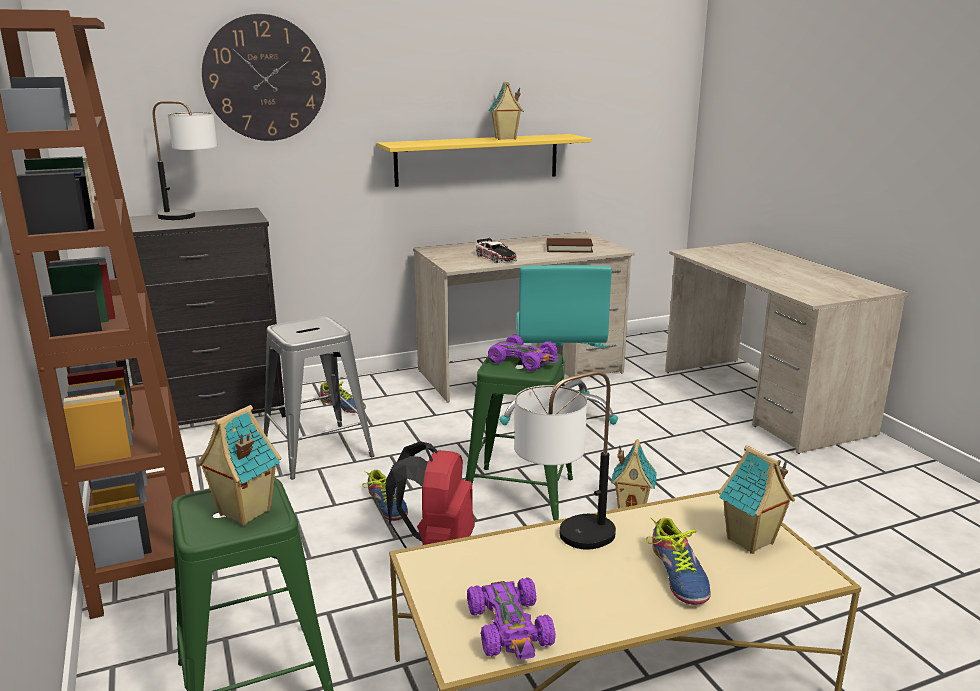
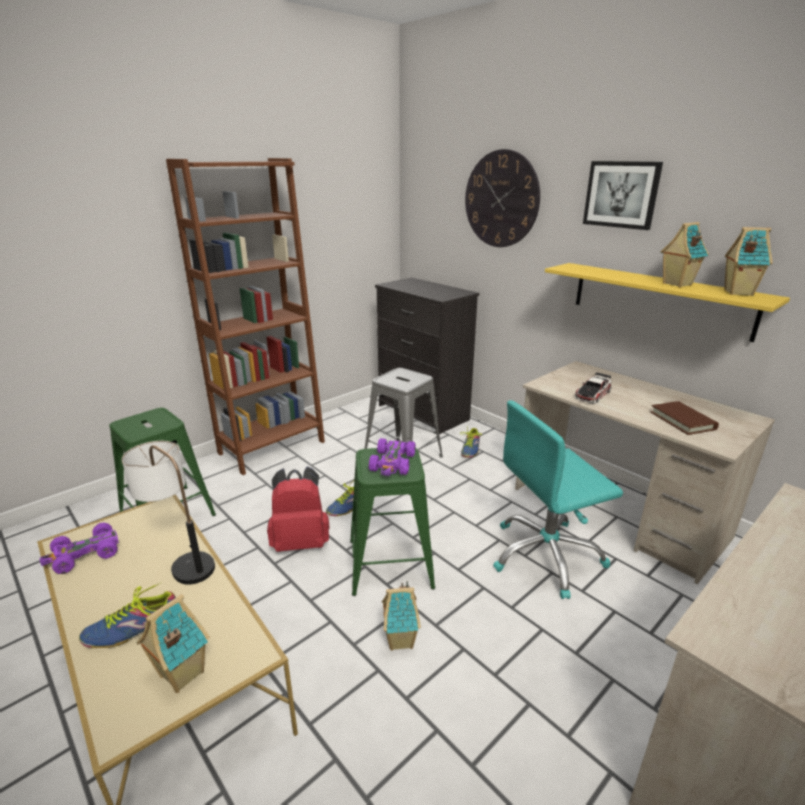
camera: 70 degrees right, 5 degrees up
table lamp [152,101,217,220] -> none
toy house [196,405,282,526] -> toy house moved to [724,227,773,296]
none -> picture [583,161,663,230]

